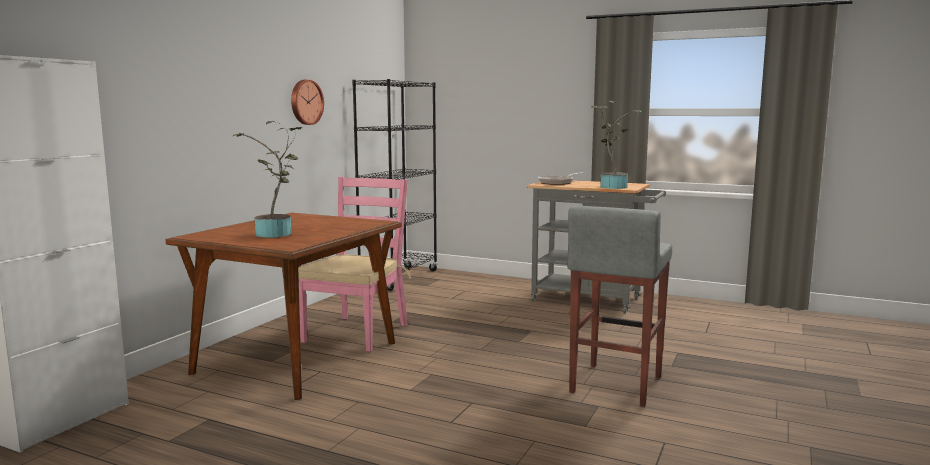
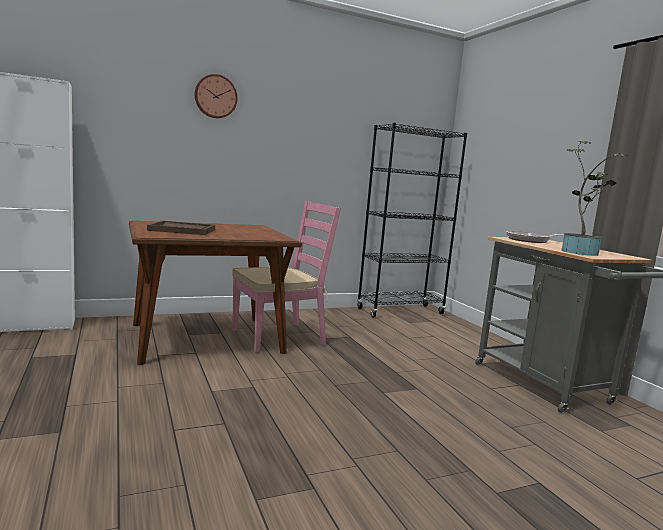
camera: 40 degrees right, 0 degrees up
potted plant [232,121,302,238] -> brown tray [147,221,215,235]
wall clock [291,79,324,125] -> wall clock moved to [195,74,238,118]
grey stool [567,206,672,407] -> none

